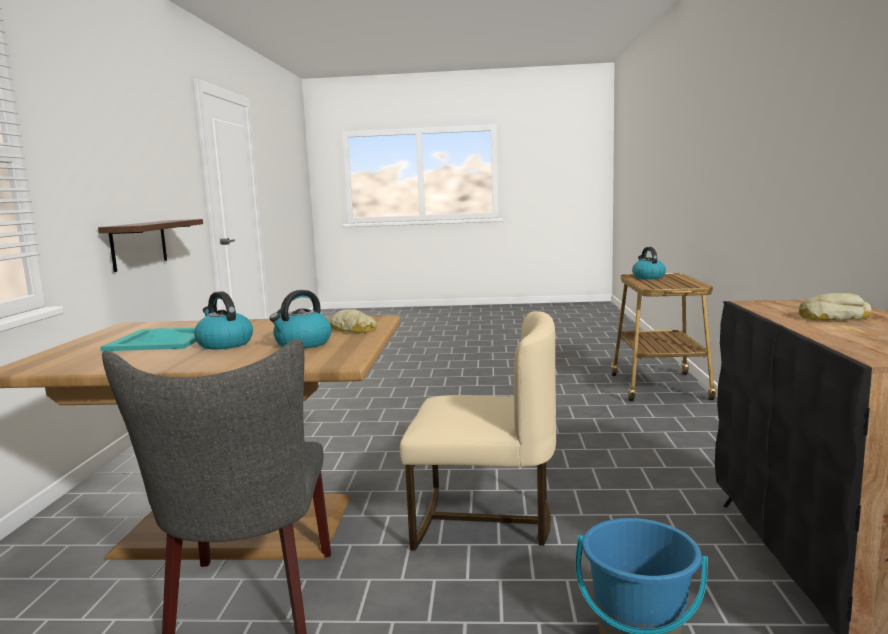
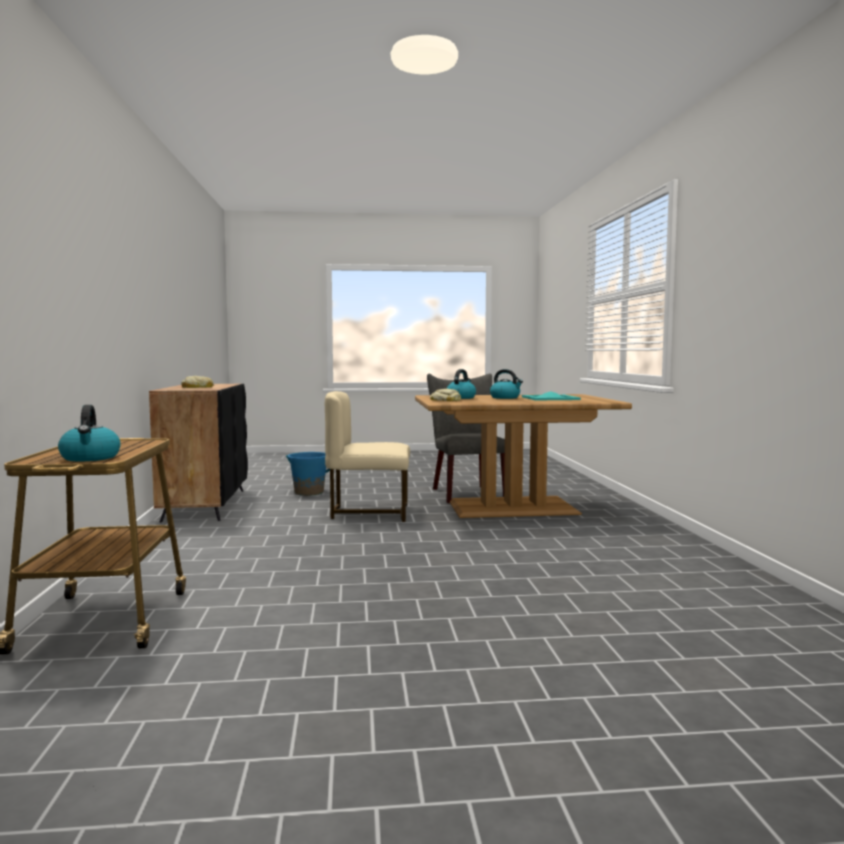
camera: 170 degrees right, 5 degrees down
shelf [98,219,203,272] -> none

